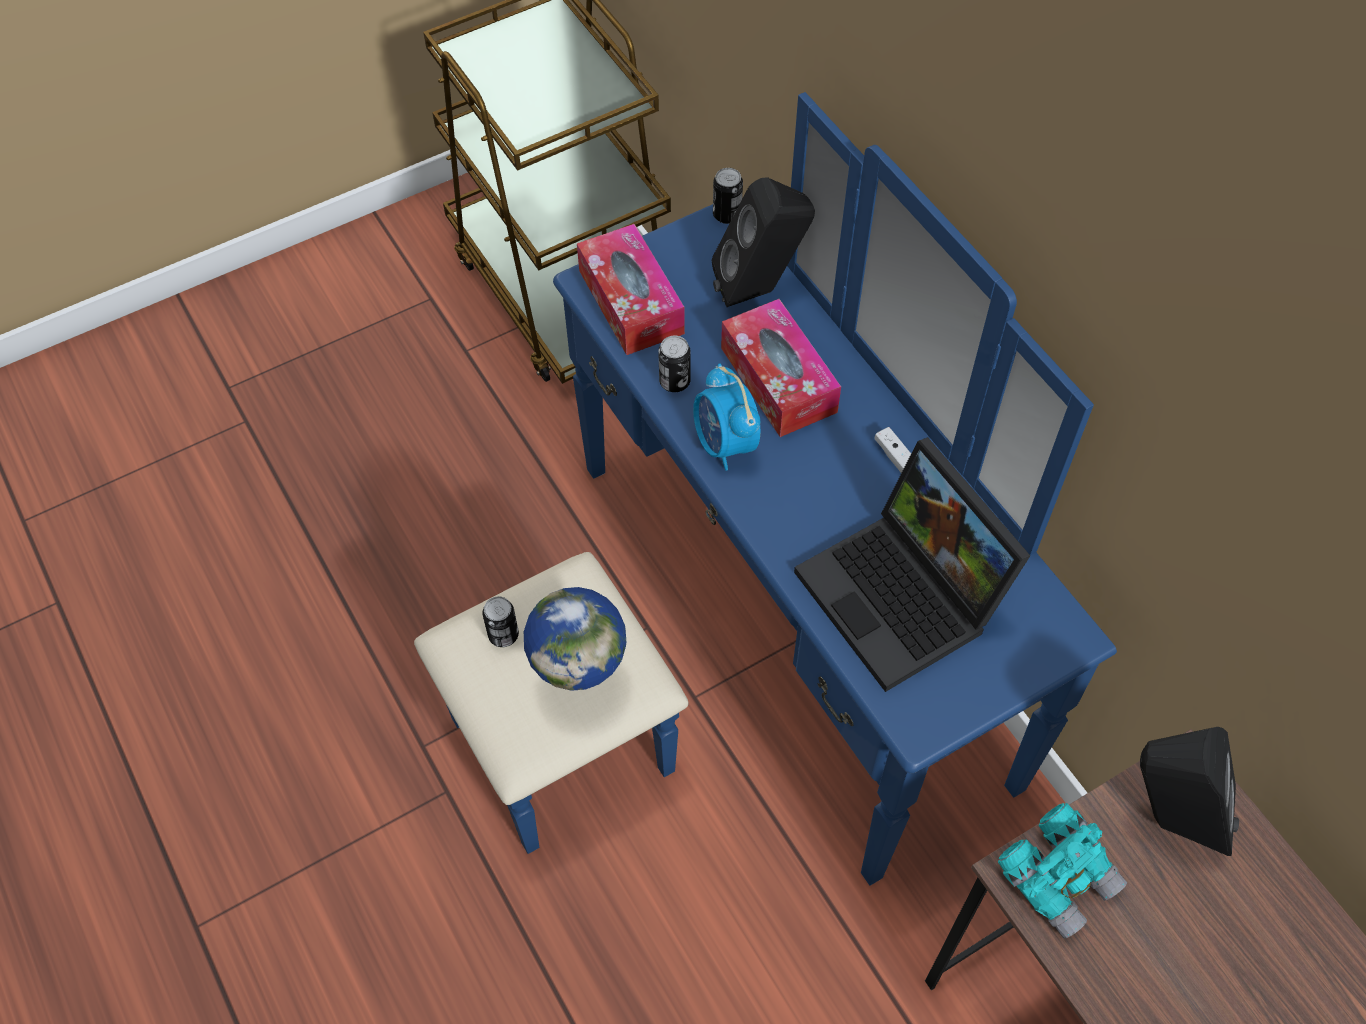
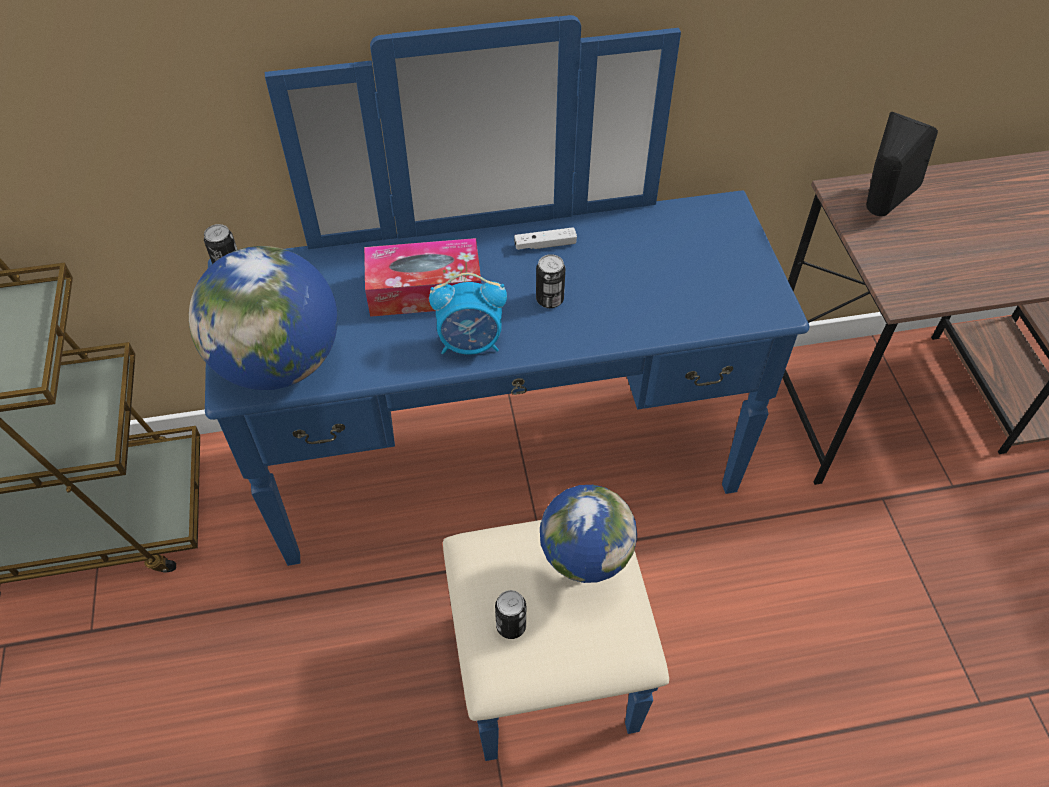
camera: 70 degrees left, 5 degrees down
tissue box [577,224,685,355] -> globe [189,246,338,390]
can [658,336,691,392] -> can moved to [536,254,565,308]
black speaker [712,177,815,307] -> none
laptop [794,437,1030,692] -> none
turquoise binoculars [998,803,1127,939] -> none

